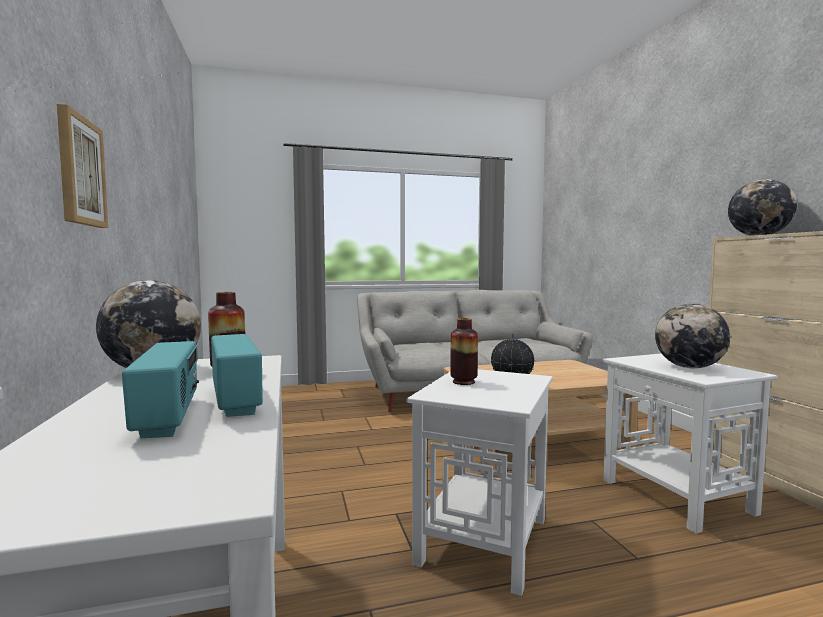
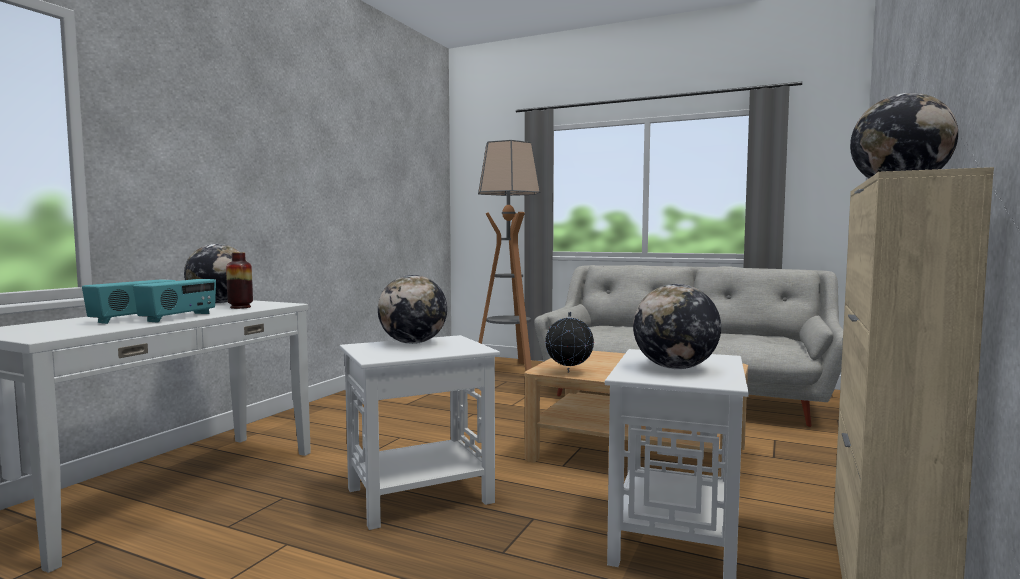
camera: 40 degrees right, 0 degrees up
picture [57,104,108,228] -> none
vase [450,318,478,385] -> globe [378,275,447,344]
none -> floor lamp [478,140,540,371]

